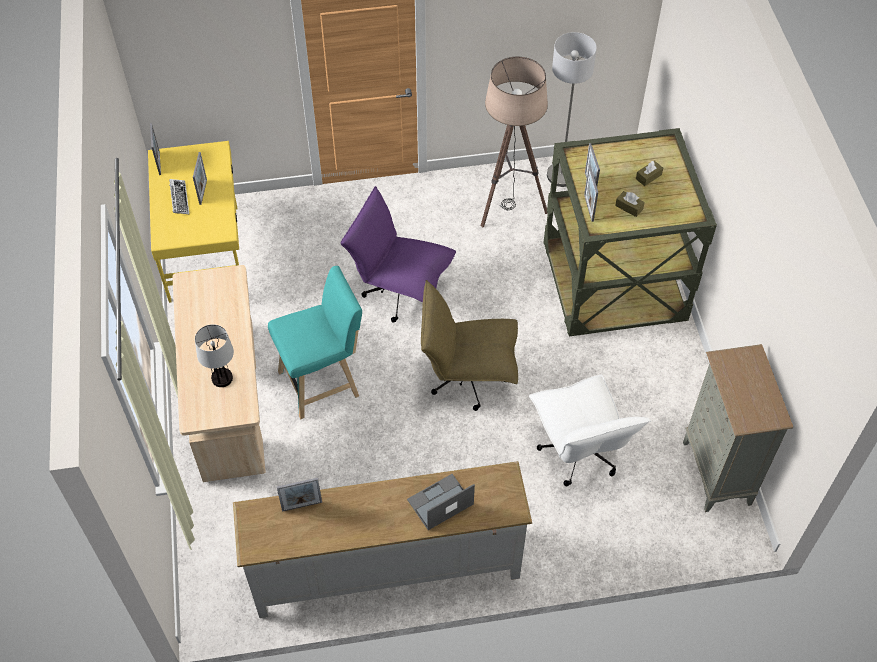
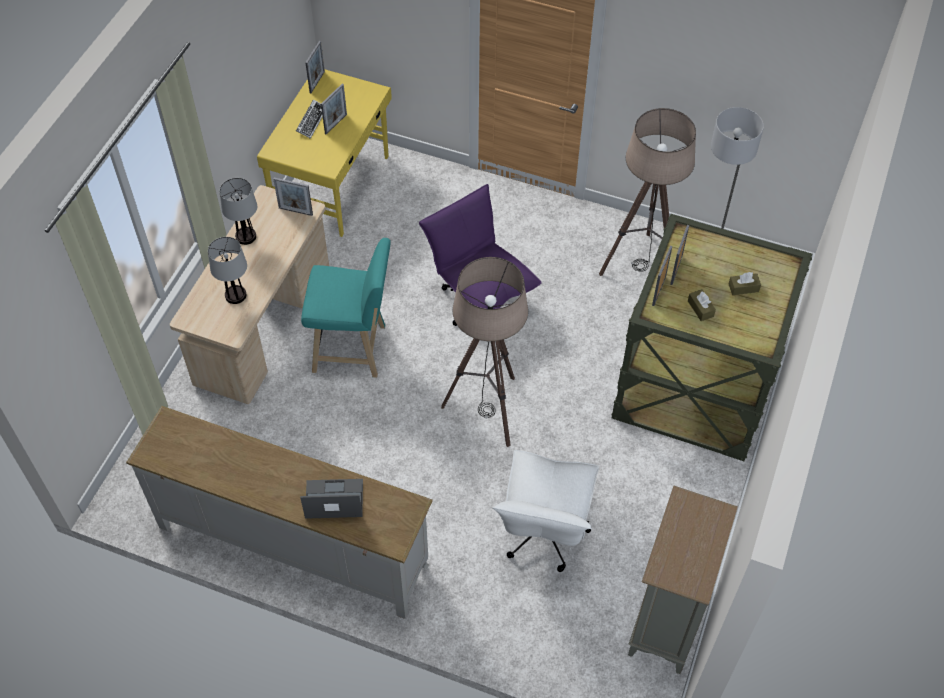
camera: 30 degrees right, 0 degrees up
picture frame [277,478,322,512] -> picture frame moved to [273,178,313,216]
beige office chair [421,280,518,411] -> floor lamp [441,257,528,447]
none -> table lamp [220,178,257,245]

